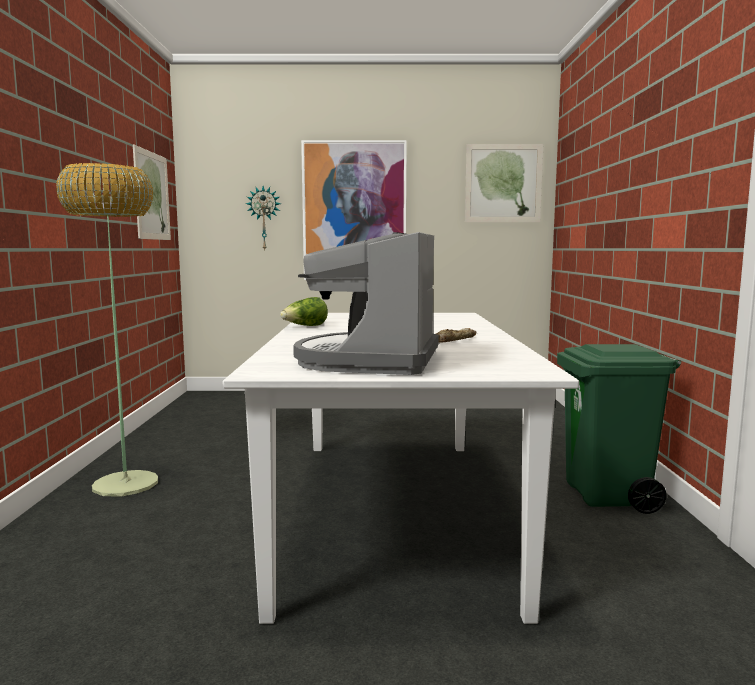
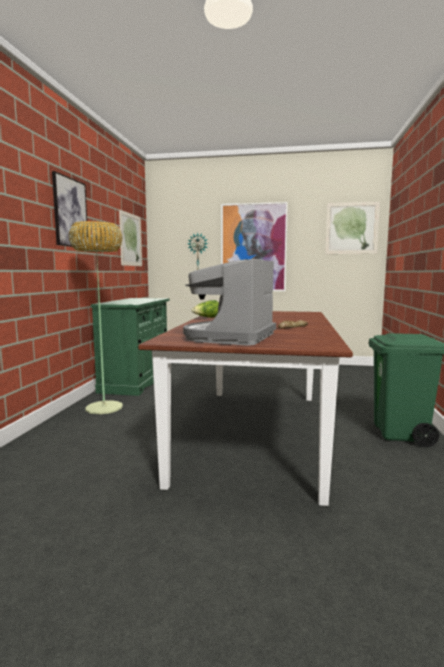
camera: 10 degrees right, 0 degrees up
white dining table [223,313,579,624] -> brown dining table [138,311,353,506]
none -> picture [52,171,89,247]
none -> green cabinet [91,298,170,396]

